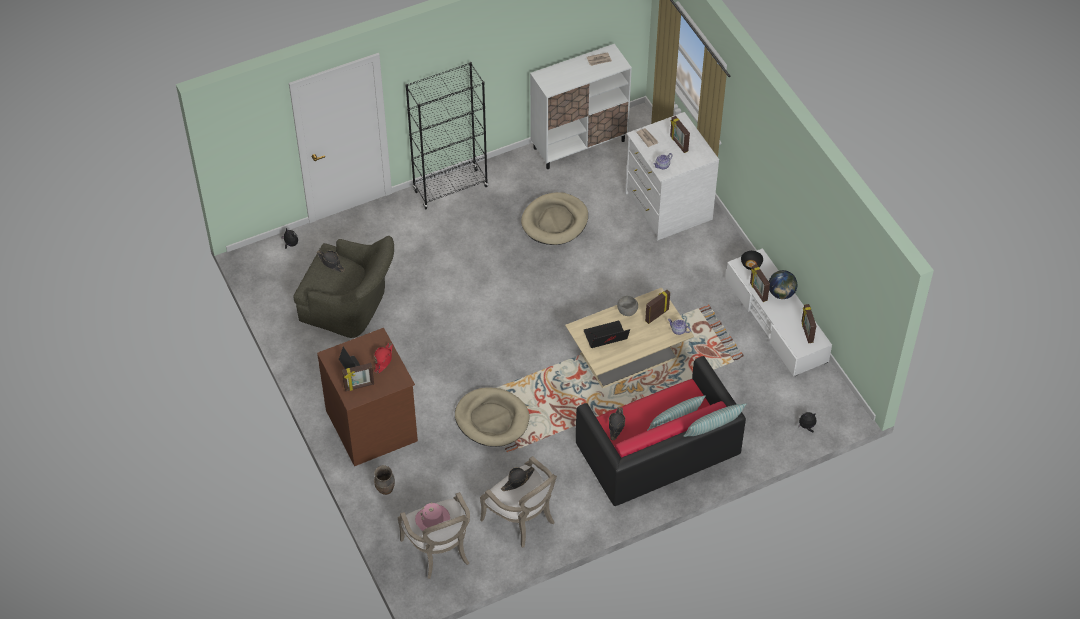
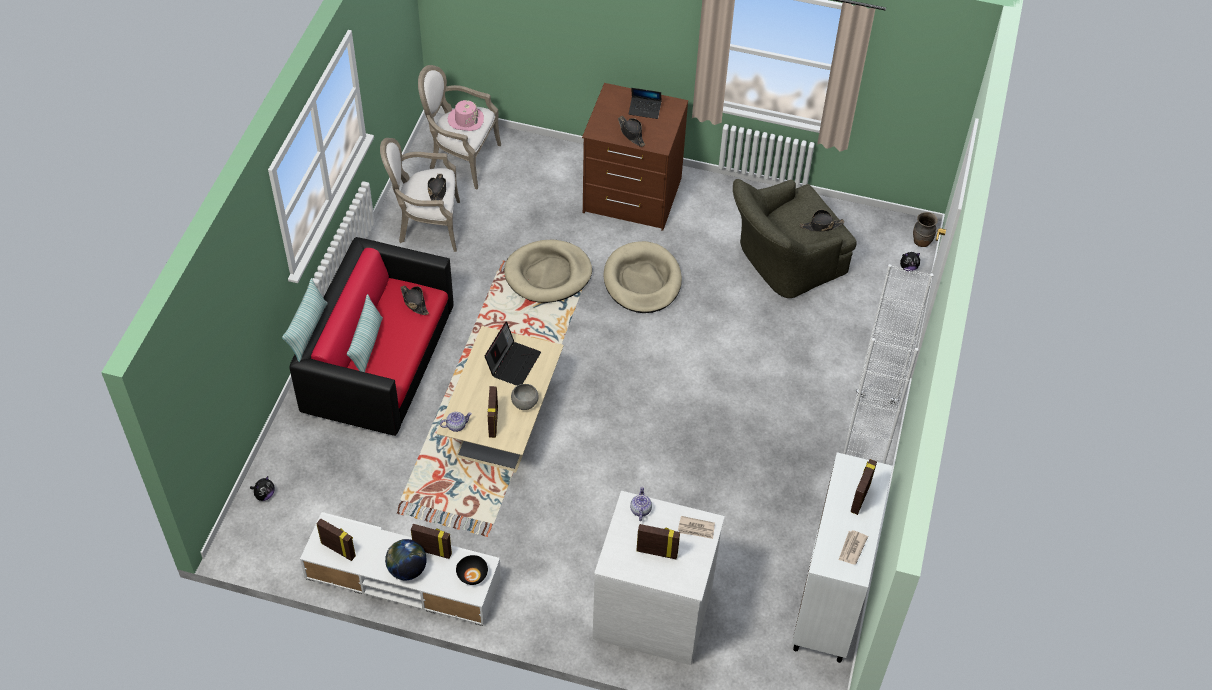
camera: 130 degrees right, 0 degrees up
picture frame [342,363,374,391] -> picture frame moved to [851,459,877,515]
red hat [374,343,393,373] -> black hat [618,116,645,147]
brown vase [374,465,395,495] -> brown vase moved to [913,212,938,247]
black bookcase [405,62,488,209] -> white bookcase [843,264,934,464]
beige dog bed [521,192,588,245] -> beige dog bed moved to [603,241,682,313]

